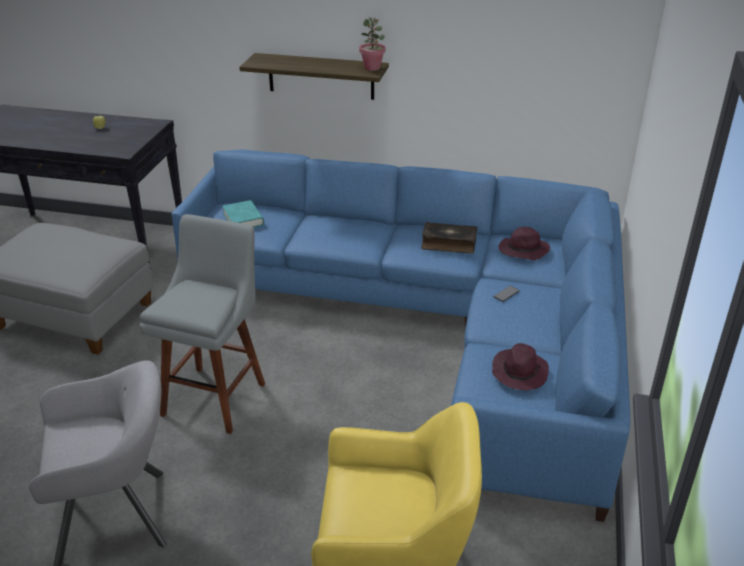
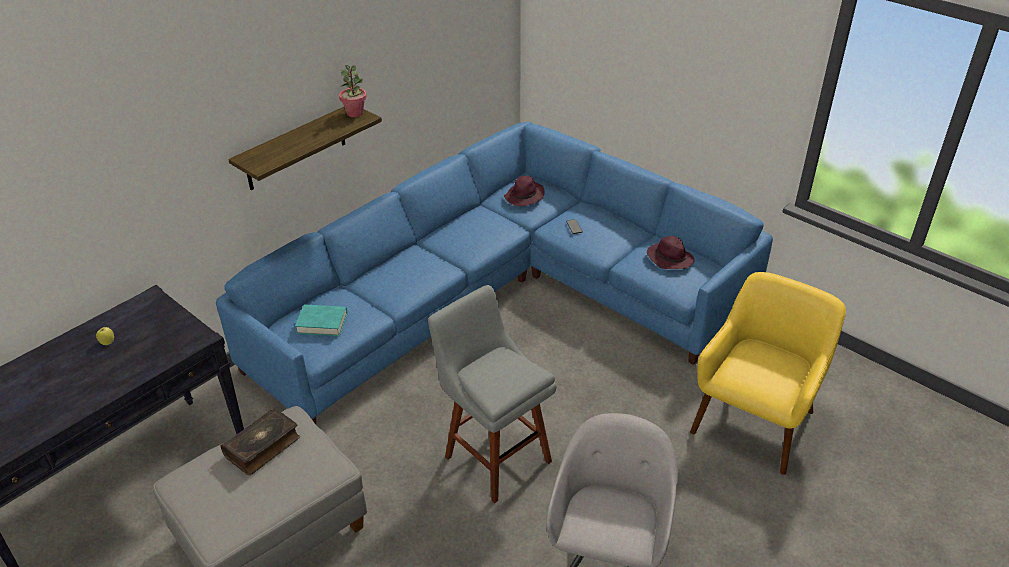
camera: 60 degrees left, 5 degrees up
book [421,222,477,254] -> book moved to [221,408,300,475]

